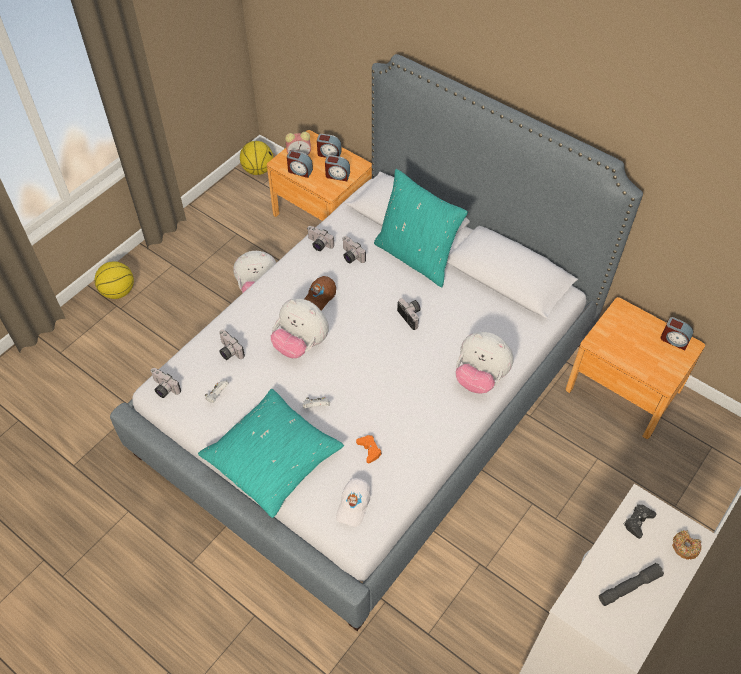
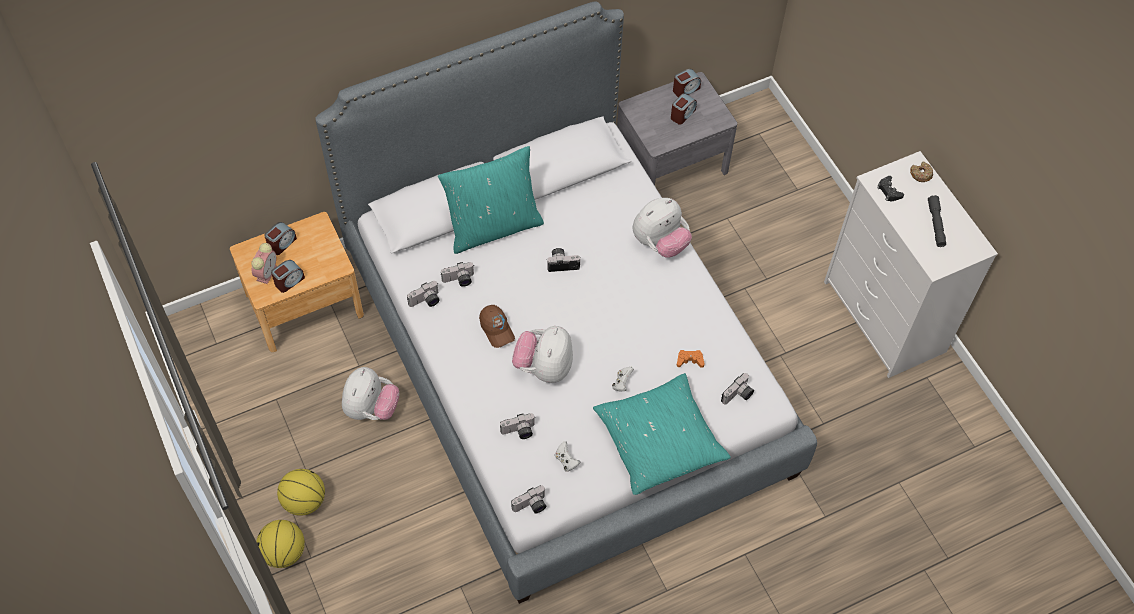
camera: 65 degrees left, 5 degrees up
basketball [240,141,273,175] -> basketball moved to [277,469,325,516]
plush toy [271,299,329,358] -> plush toy turned 135 degrees clockwise [512,326,573,383]
alarm clock [325,155,350,181] -> alarm clock moved to [671,93,697,125]
white cap [336,478,371,527] -> camera [721,373,754,405]
brown nightstand [566,297,705,439] -> grey nightstand [617,72,737,186]

